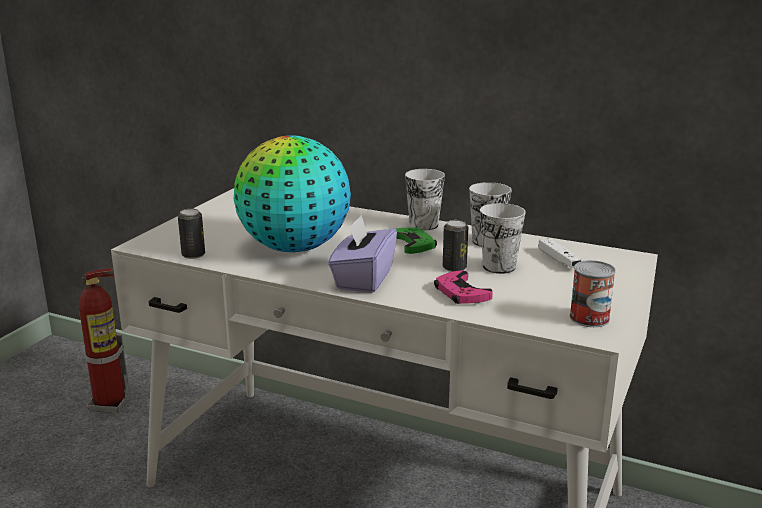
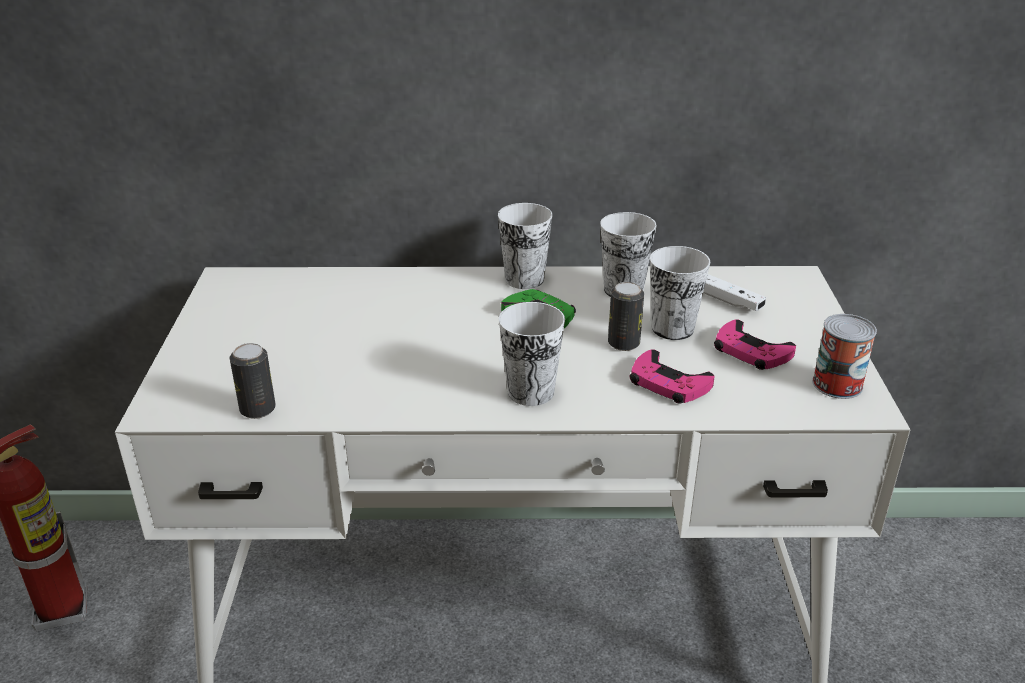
camera: 25 degrees left, 10 degrees up
globe [234,135,351,252] -> none
purple tissue box [328,215,397,293] -> cup [499,302,565,406]
none -> pink game controller [714,319,796,370]

